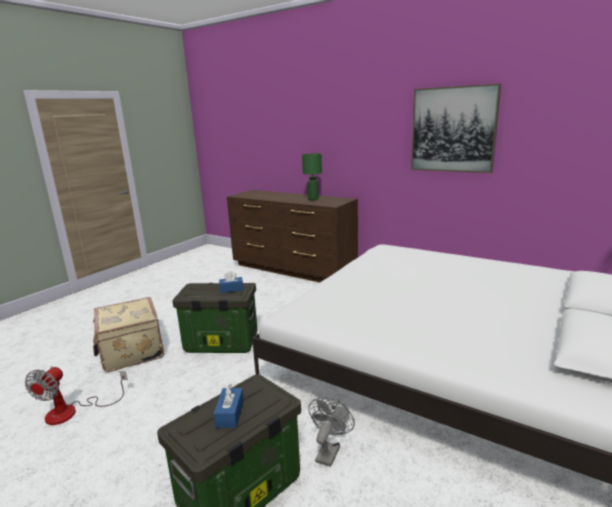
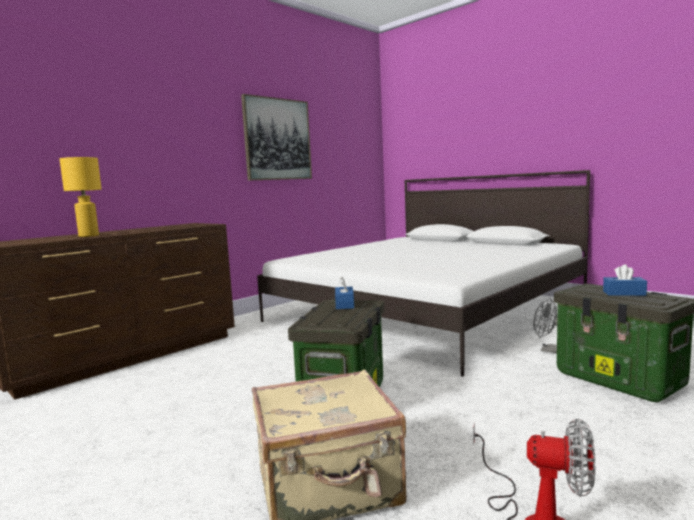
camera: 80 degrees left, 10 degrees down
green table lamp [302,153,322,200] -> none
none -> yellow table lamp [60,157,102,237]

